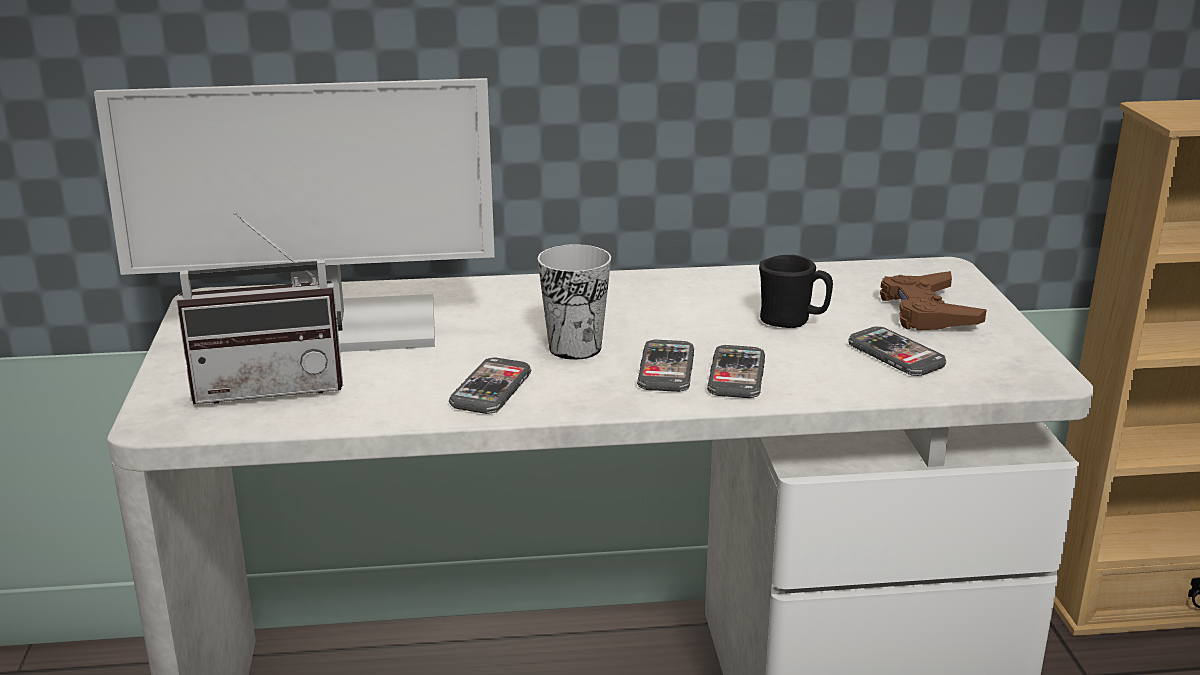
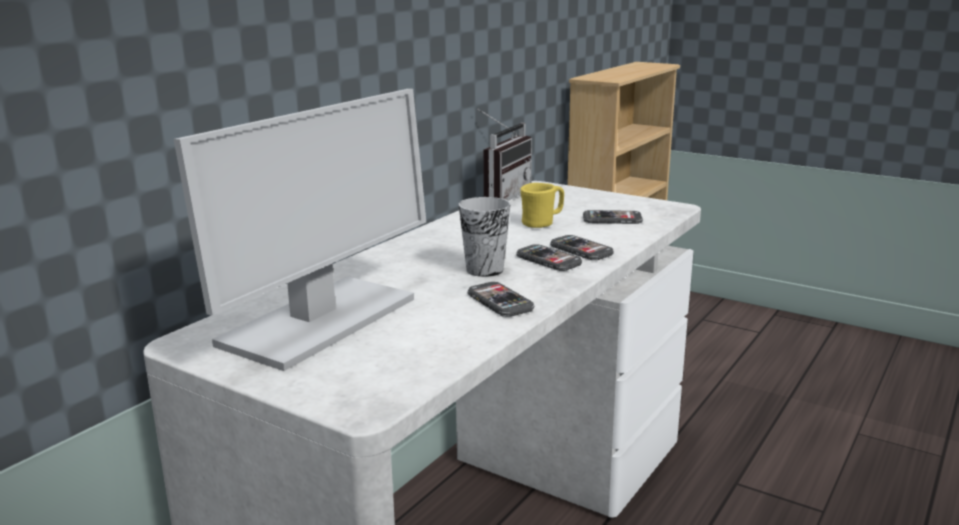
camera: 50 degrees left, 5 degrees down
radio [176,212,343,404] -> radio moved to [477,109,532,201]
black mug [759,255,833,328] -> yellow mug [520,183,564,228]
brown game controller [880,271,987,330] -> none

